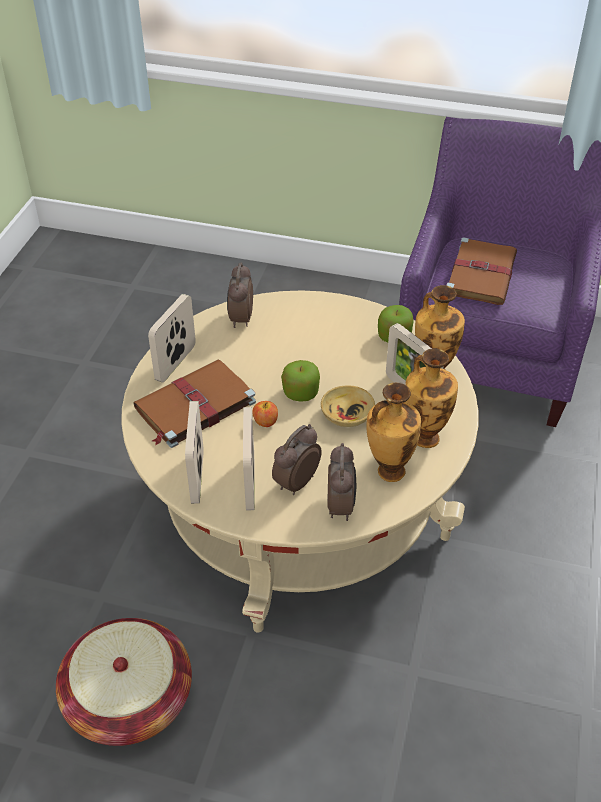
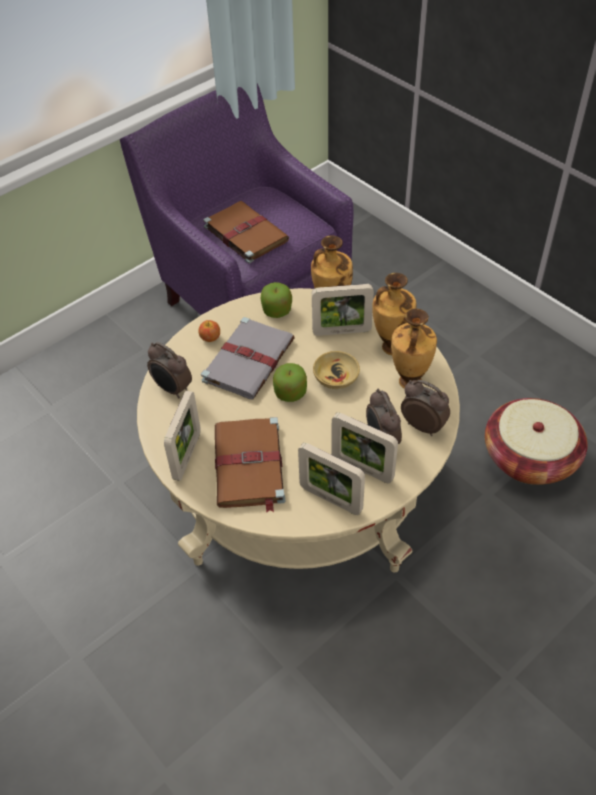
camera: 55 degrees left, 5 degrees up
basket [56,618,192,746] -> basket moved to [485,398,588,485]
picture frame [148,294,196,383] -> picture frame turned 135 degrees counterclockwise [164,391,201,481]
apple [252,401,278,427] -> apple moved to [198,320,220,342]
none -> grey book [201,317,295,400]

